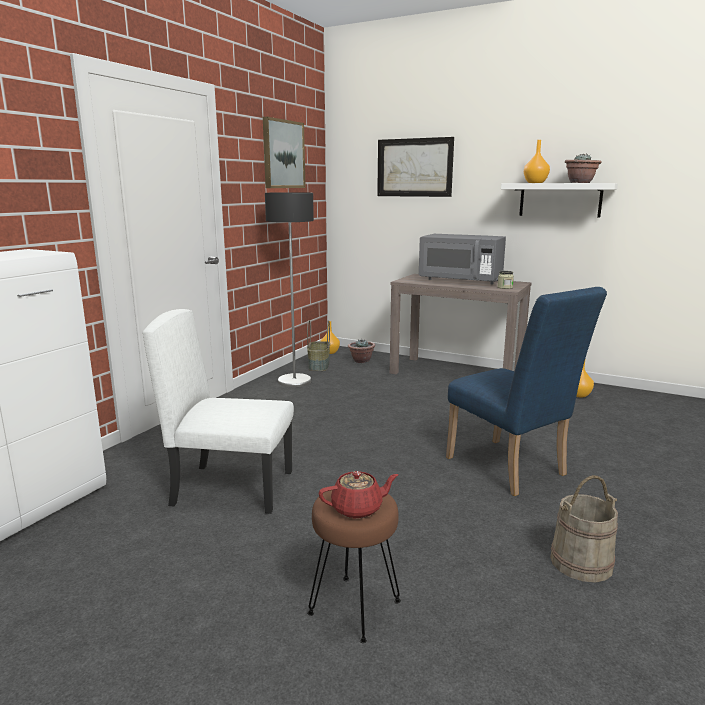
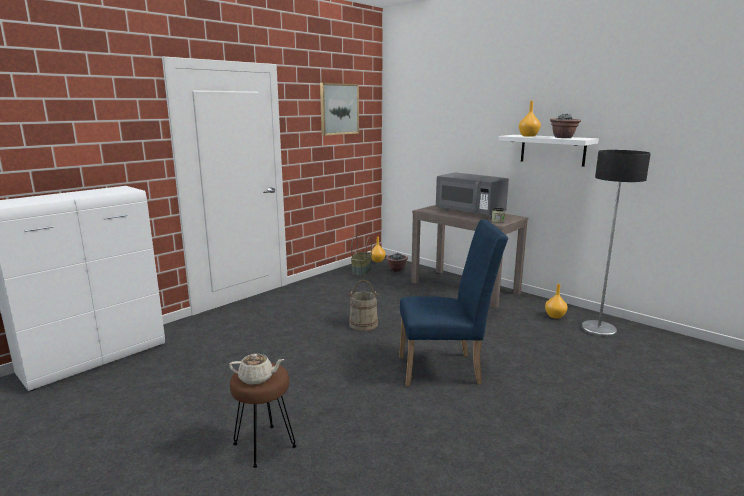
camera: 15 degrees right, 0 degrees up
white chair [143,309,294,514] -> none
floor lamp [265,192,314,387] -> floor lamp moved to [581,150,651,337]
red teapot [319,471,399,519] -> beige teapot [229,354,284,385]
picture [377,137,454,197] -> none
blue chair [446,287,607,496] -> blue chair turned 75 degrees counterclockwise [399,219,508,387]
beige bucket [550,475,618,583] -> beige bucket moved to [348,280,379,331]

